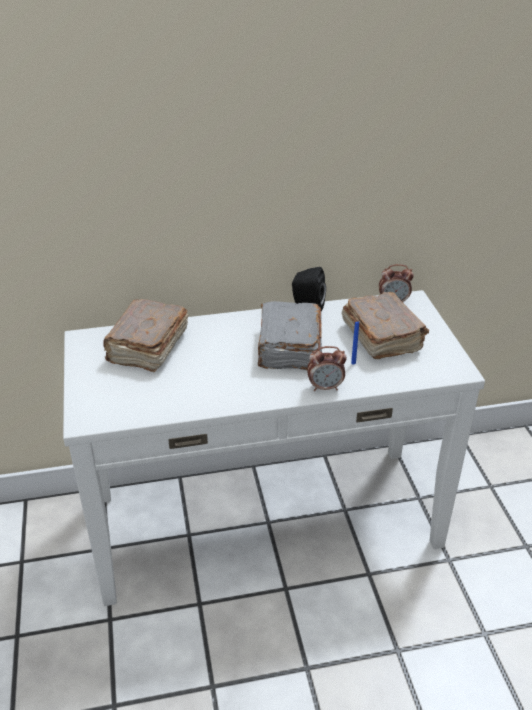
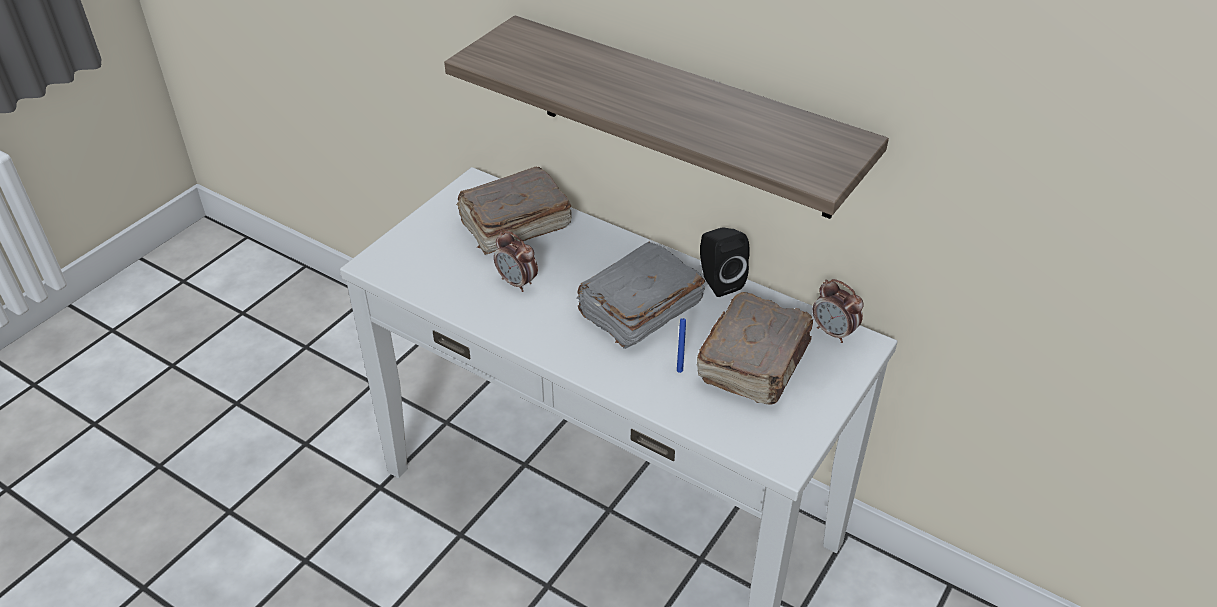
camera: 45 degrees right, 5 degrees up
alarm clock [307,346,347,391] -> alarm clock moved to [494,231,538,292]
none -> shelf [444,15,889,219]

